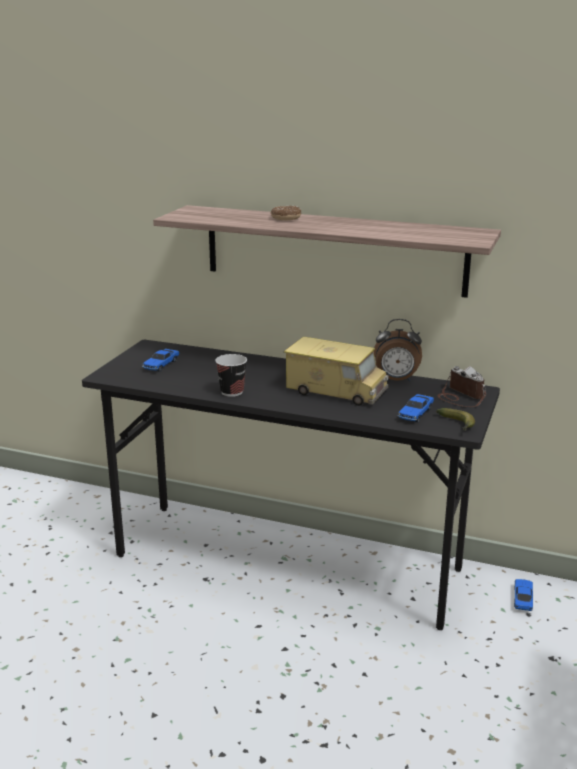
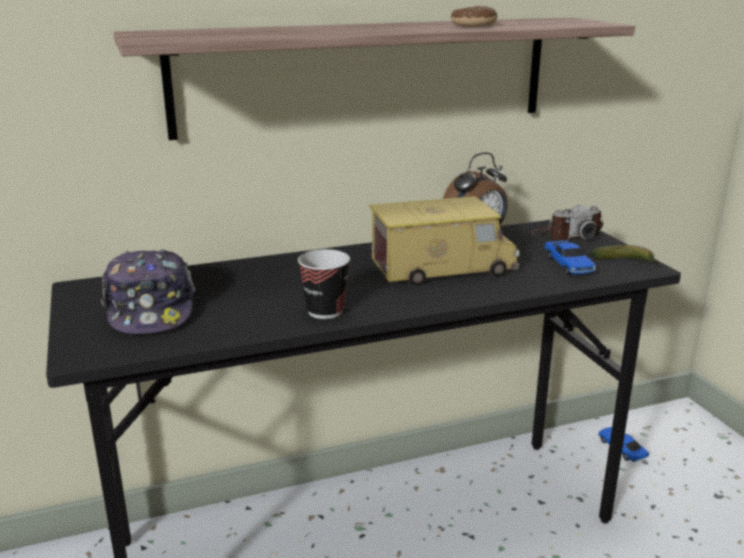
camera: 40 degrees left, 0 degrees up
toy car [142,349,179,372] -> cap [101,250,195,334]
donut [271,206,302,220] -> donut moved to [451,6,498,26]
camera [437,366,486,407] -> camera turned 150 degrees clockwise [531,205,604,240]

